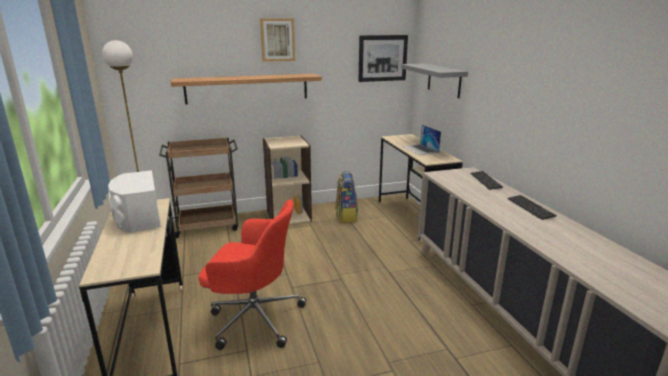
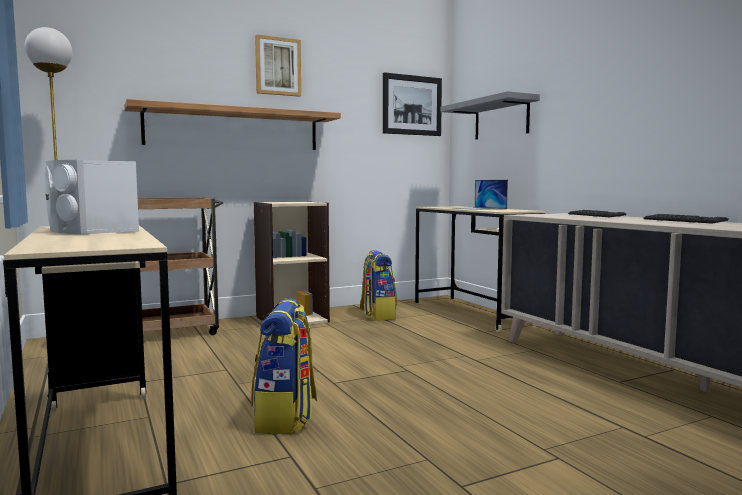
camera: 10 degrees left, 15 degrees down
red office chair [199,199,306,350] -> backpack [251,299,317,434]

